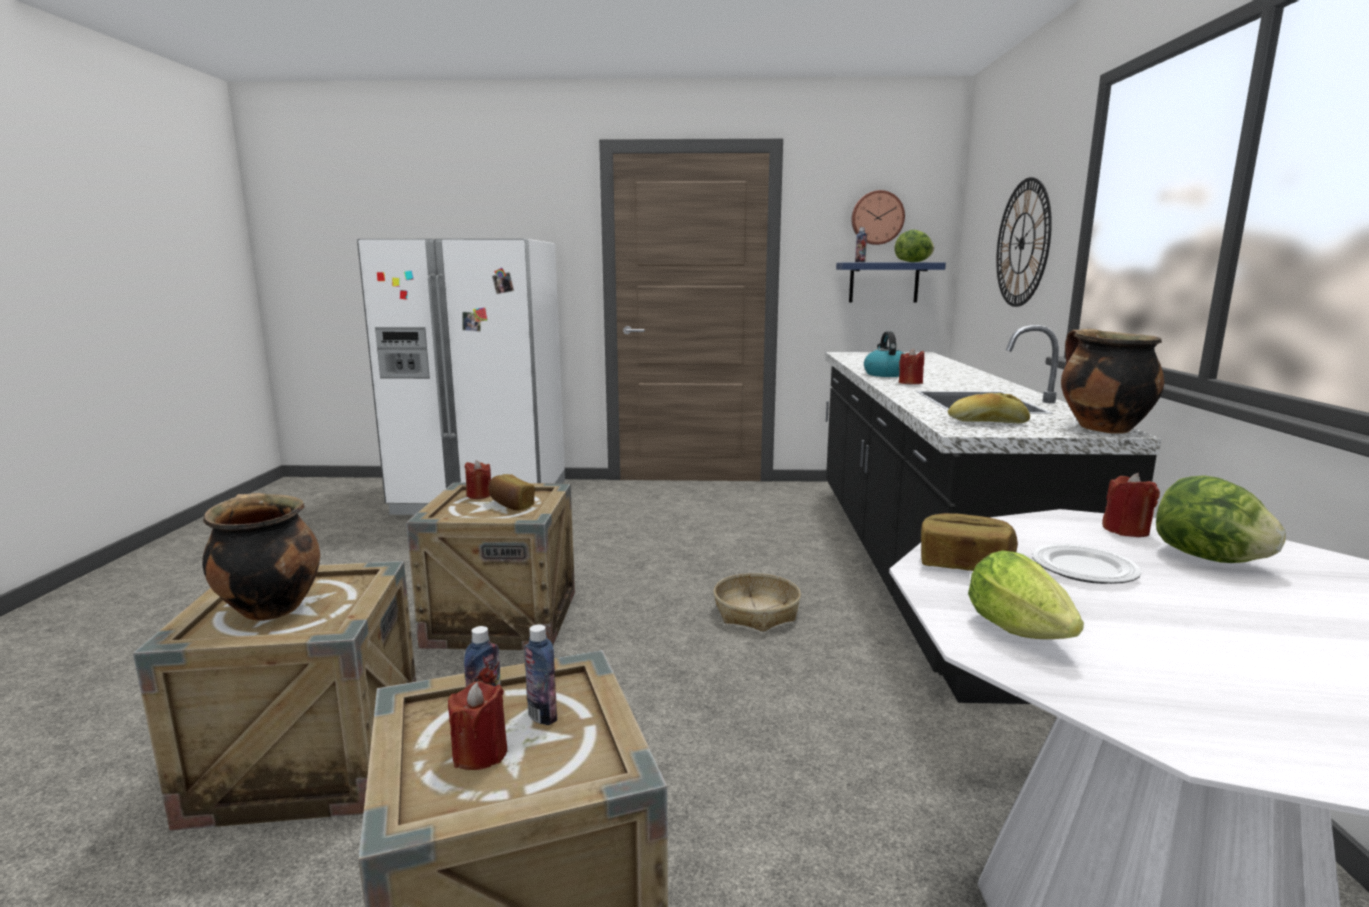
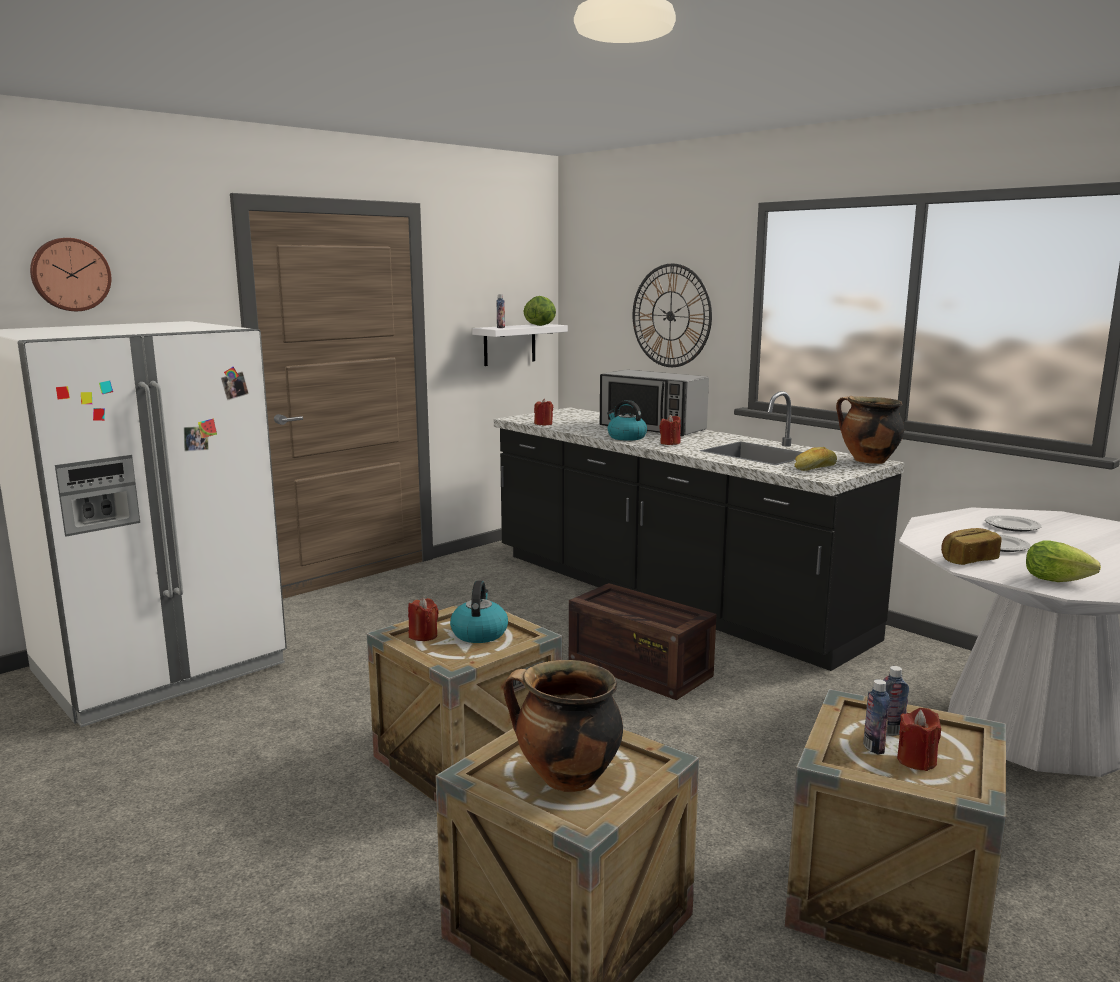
camera: 45 degrees left, 0 degrees up
bread [488,474,535,510] -> kettle [450,580,508,643]
basket [714,573,801,632] -> crate [569,583,716,700]
blue shelf [836,263,946,303] -> white shelf [472,324,568,366]
wall clock [851,190,905,245] -> wall clock moved to [30,238,111,311]
red candle [1102,473,1160,537] -> red candle moved to [534,399,553,425]
lettuce [1156,475,1286,563] -> plate [985,515,1042,532]
none -> microwave [600,370,709,436]

